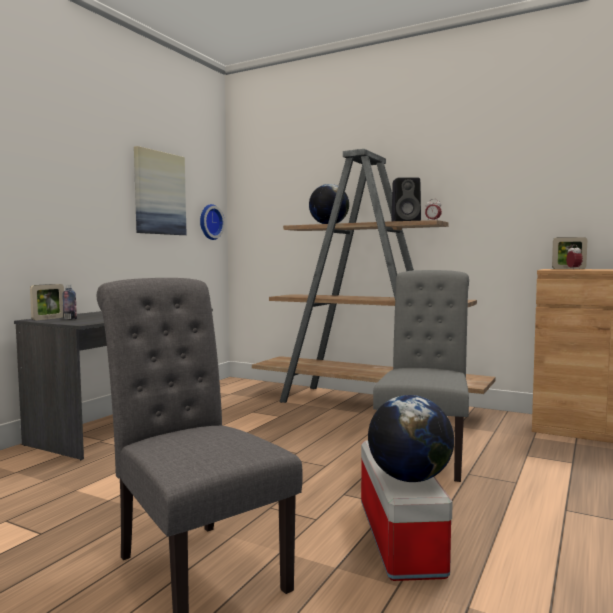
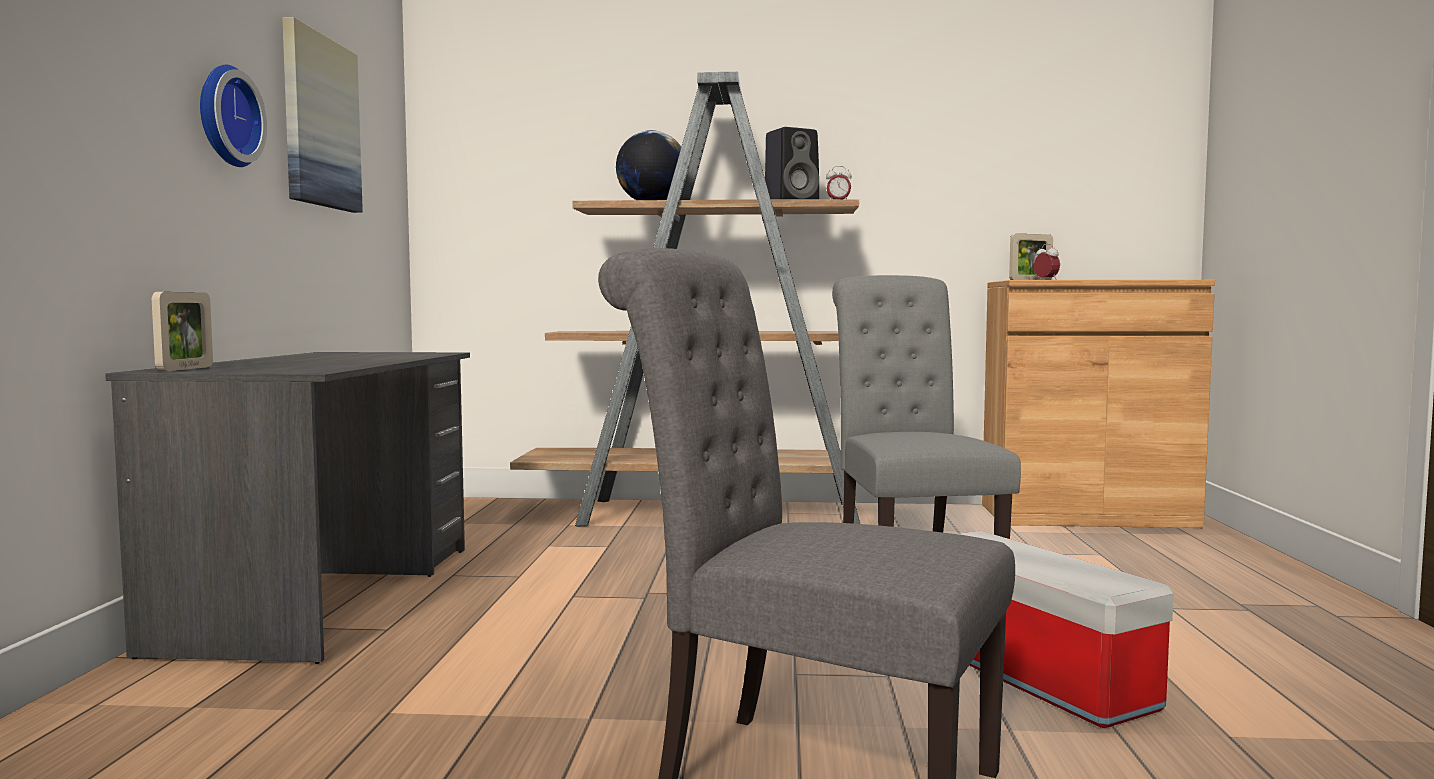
camera: 25 degrees left, 0 degrees up
bottle [62,285,77,319] -> none
wall clock [200,204,225,240] -> wall clock moved to [200,65,267,167]
globe [368,395,454,482] -> none

